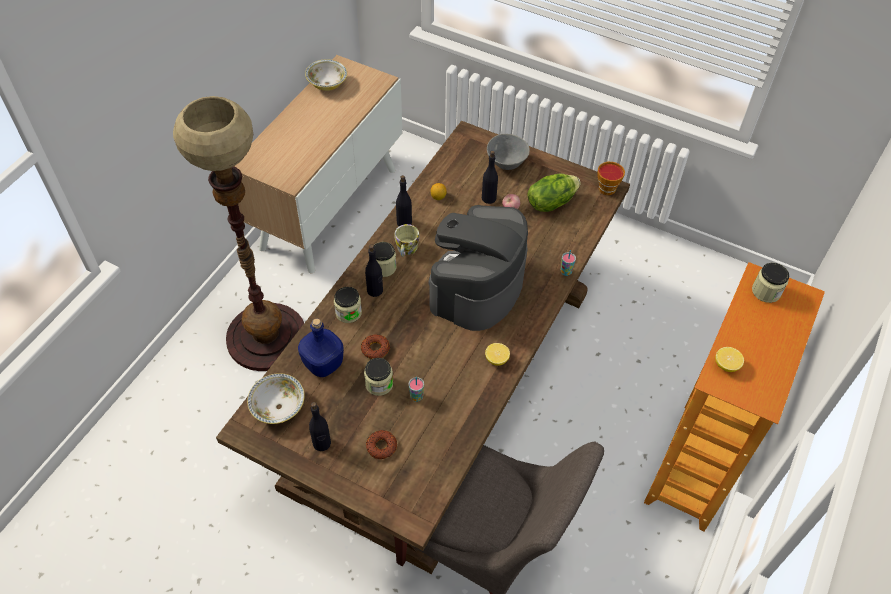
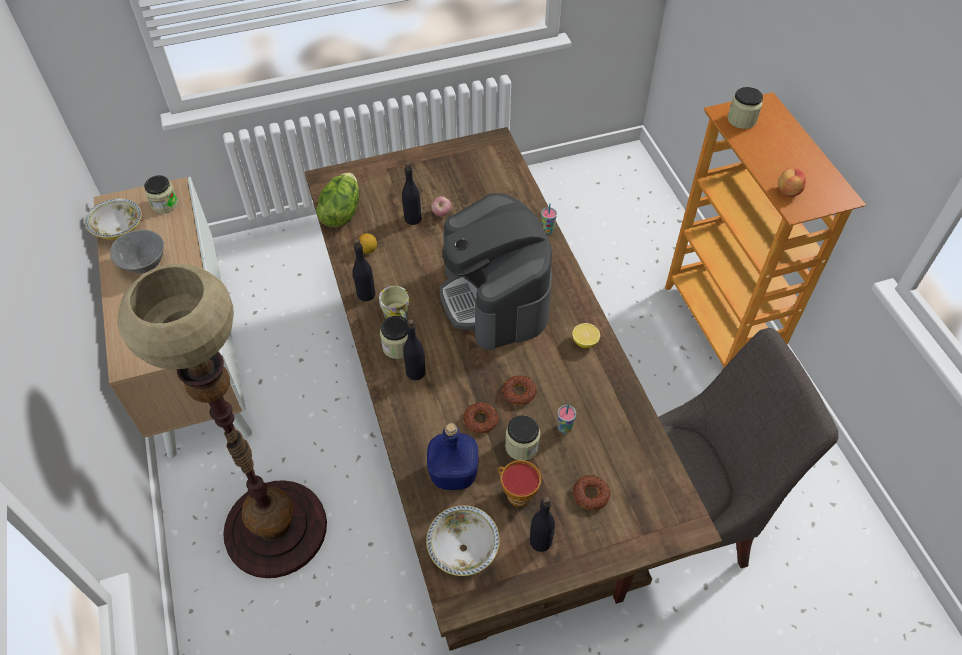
camera: 45 degrees left, 0 degrees up
jar [334,287,362,323] -> jar moved to [144,175,178,213]
grey bowl [487,134,530,170] -> grey bowl moved to [110,230,164,273]
lettuce [527,174,581,212] -> lettuce moved to [316,172,359,227]
cup [598,162,625,195] -> cup moved to [497,460,541,507]
lemon [715,347,744,372] -> apple [778,168,806,197]
none -> donut [502,375,537,405]

